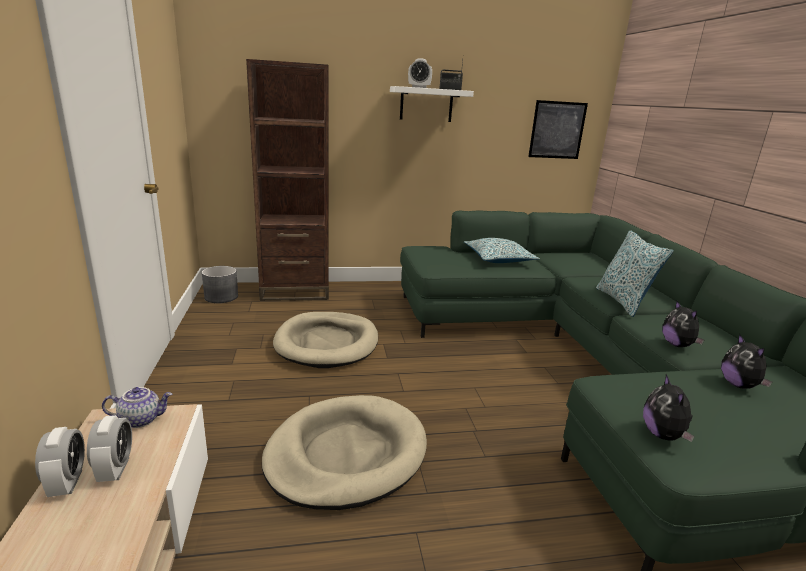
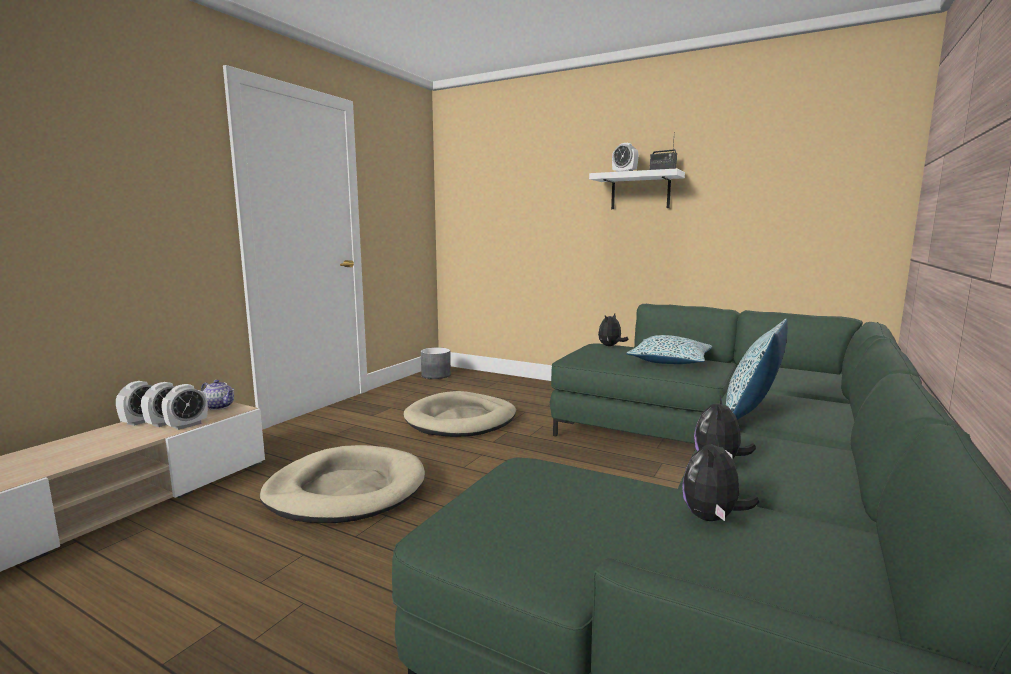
camera: 40 degrees right, 10 degrees down
brown bookcase [246,59,329,301] -> none
picture [528,100,588,159] -> none
plush toy [643,374,695,442] -> plush toy moved to [598,313,629,346]
none -> alarm clock [162,384,208,430]

